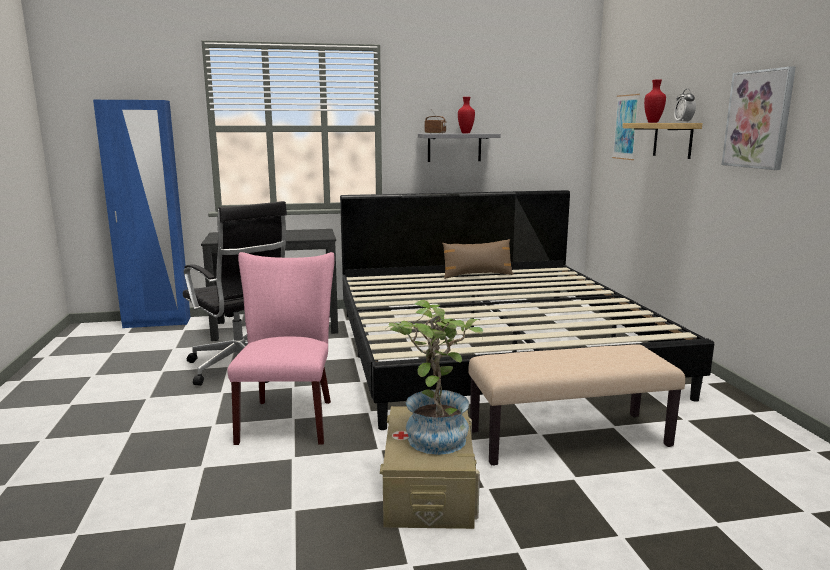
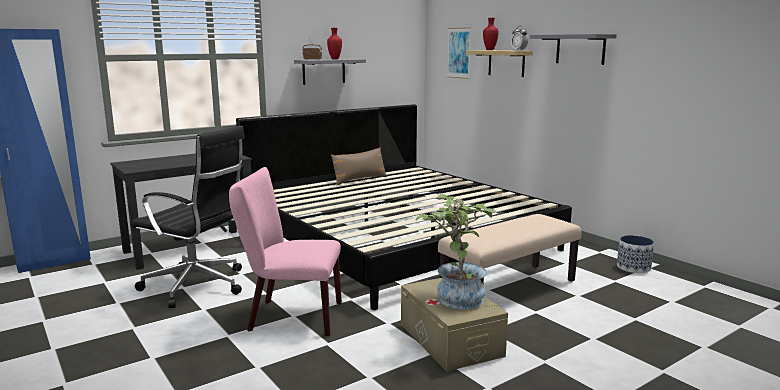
camera: 25 degrees left, 0 degrees up
pink chair [227,252,335,445] -> pink chair turned 60 degrees counterclockwise [229,167,342,336]
picture [721,66,796,170] -> grey shelf [530,34,617,65]
none -> planter [617,235,654,273]

